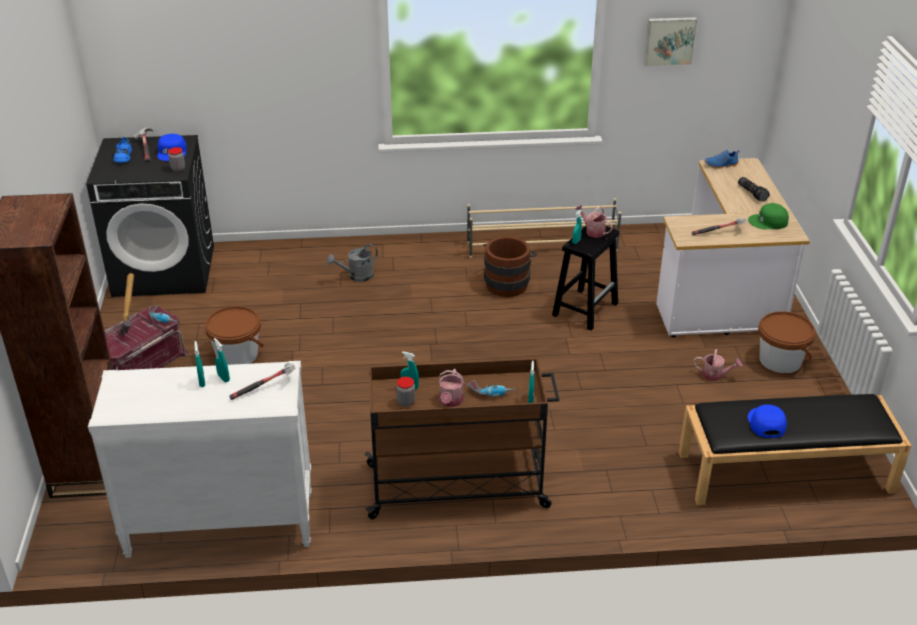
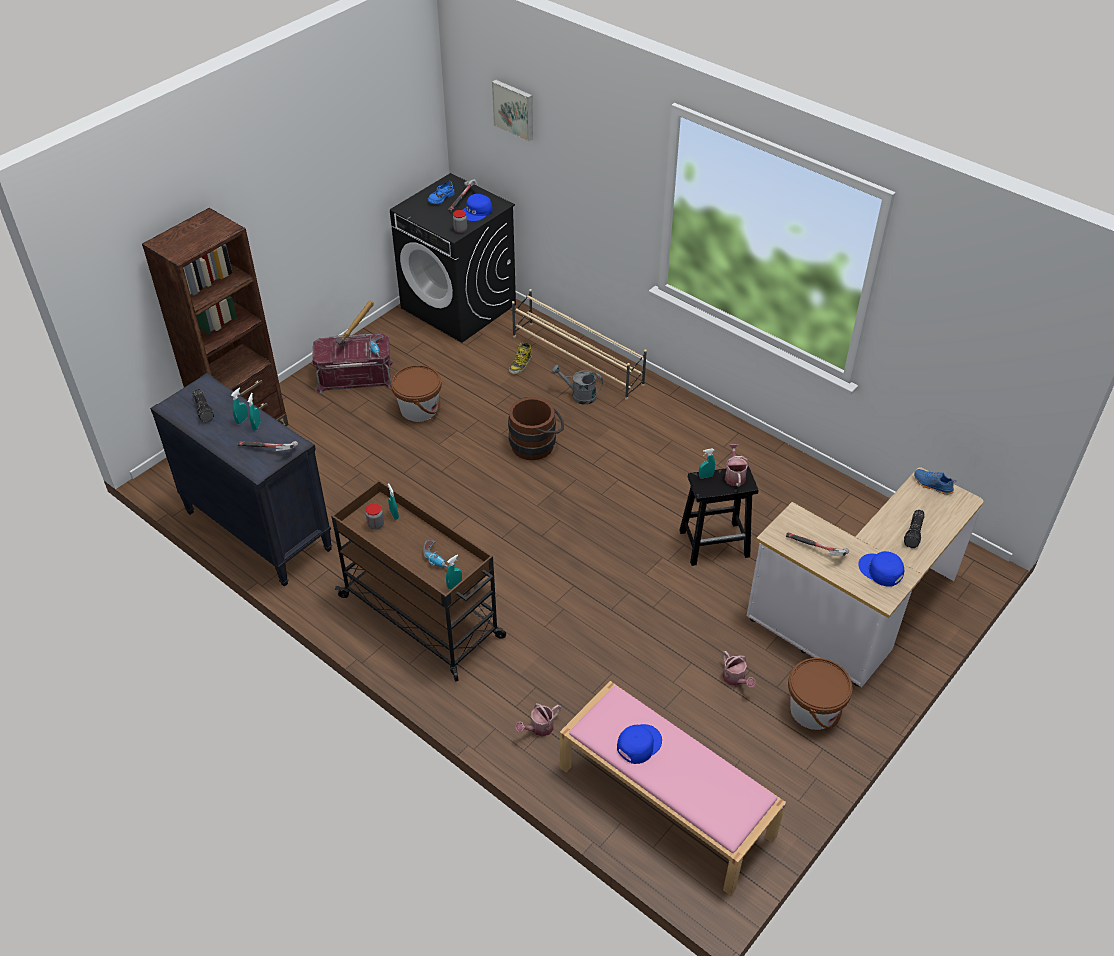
camera: 45 degrees right, 10 degrees up
white dresser [88,361,312,558] -> black dresser [150,373,332,587]
watering can [438,369,465,407] -> watering can moved to [515,703,561,737]
beige shoe rack [467,198,622,258] -> beige shoe rack moved to [512,289,647,400]
brown bucket [483,236,537,297] -> brown bucket moved to [508,397,564,460]
picture [644,17,697,67] -> picture moved to [492,80,533,141]
black bench [679,394,912,505] -> pink bench [560,681,786,896]
green cap [748,203,789,229] -> blue cap [858,551,904,587]
none -> flashlight [193,389,214,423]
none -> boot [509,343,532,374]

